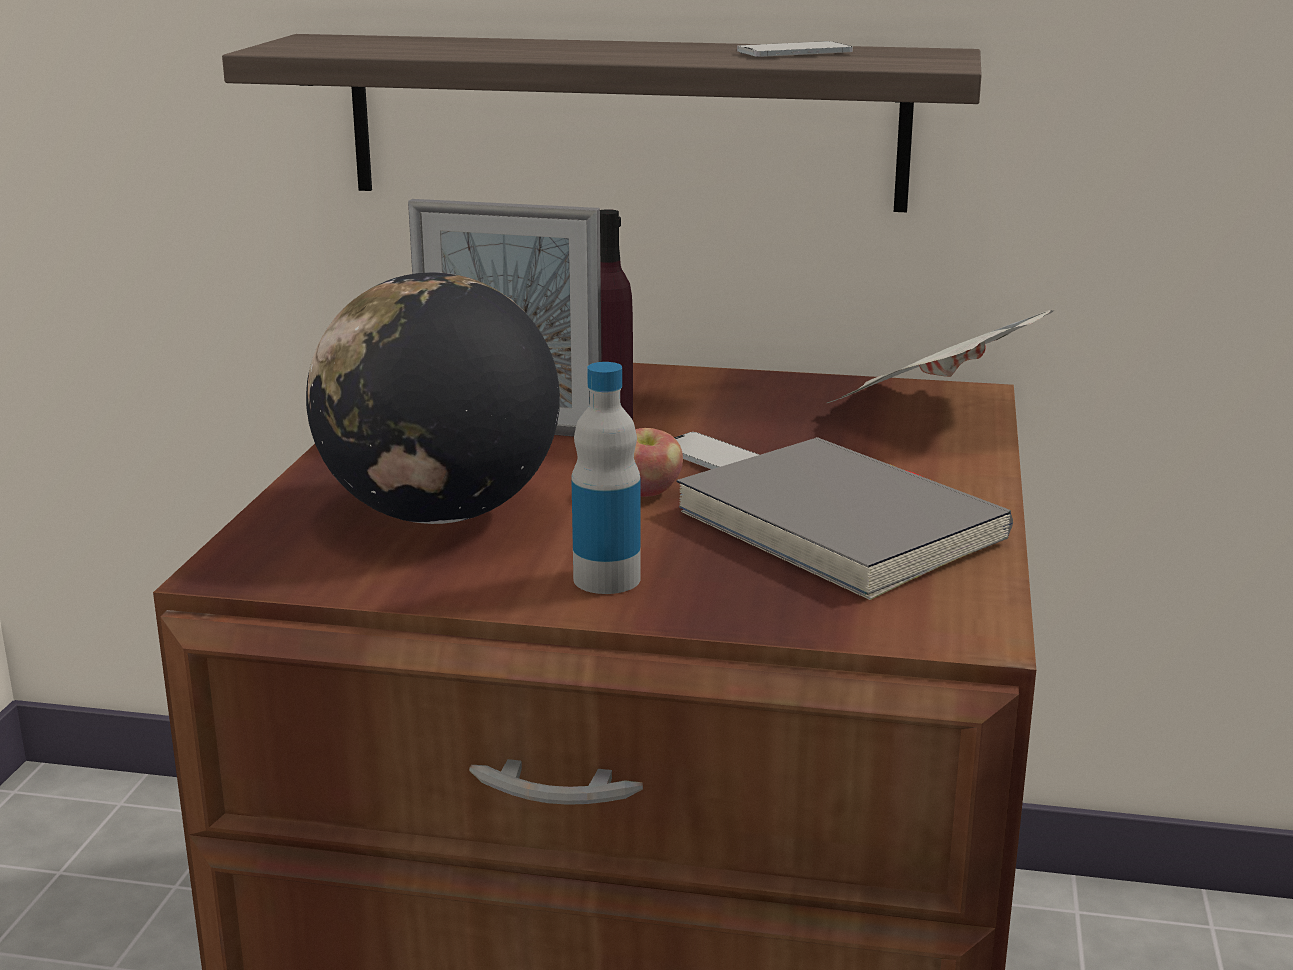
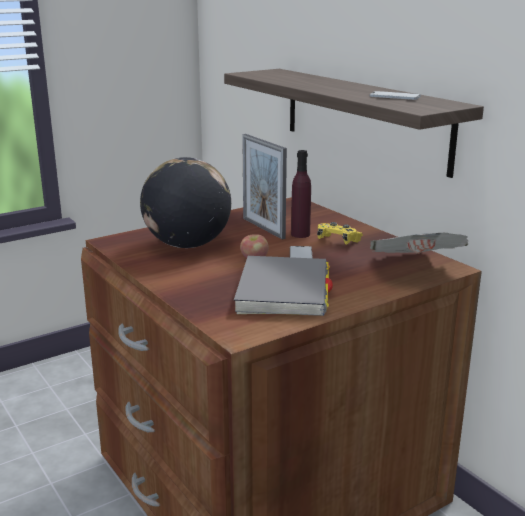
camera: 45 degrees right, 0 degrees up
bottle [571,362,641,594] -> none
none -> yellow game controller [317,222,363,244]

